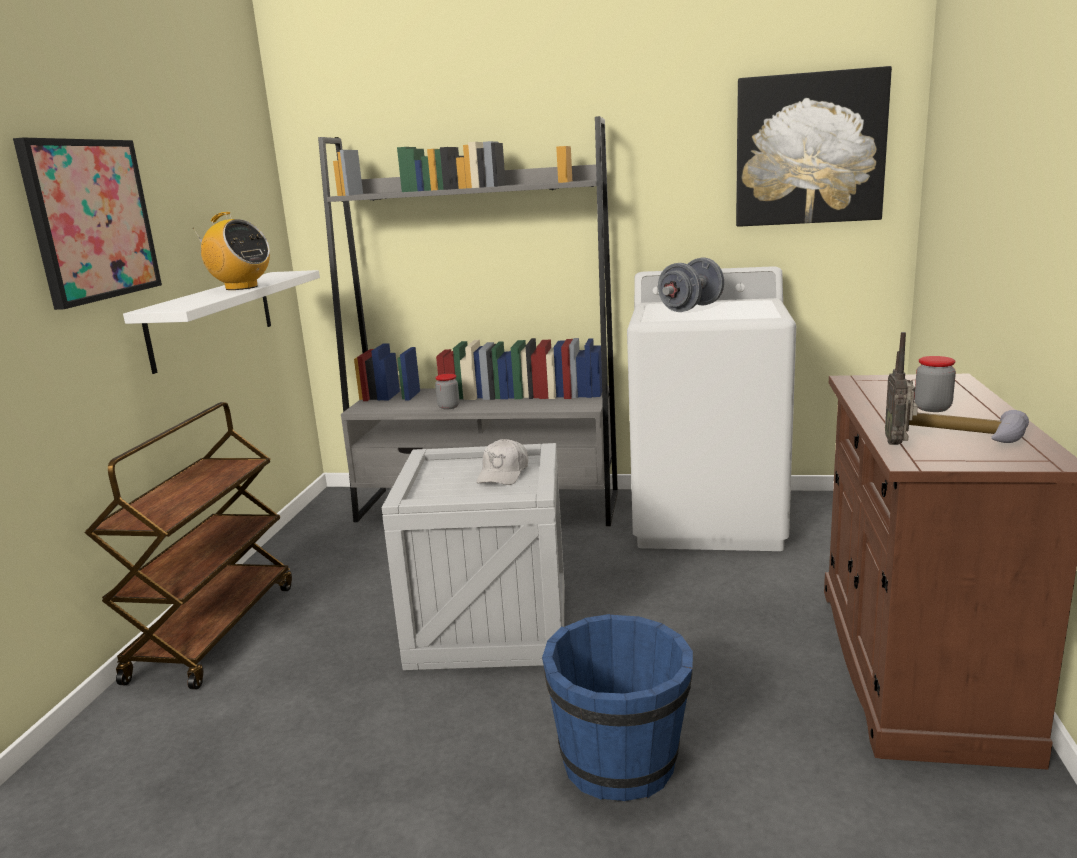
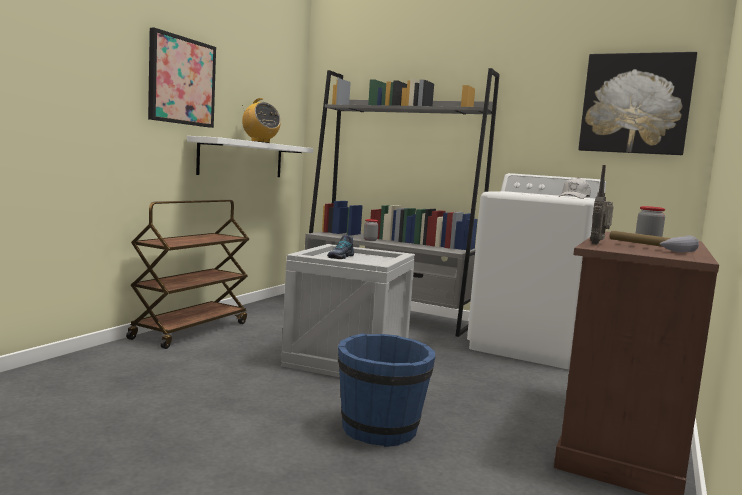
camera: 15 degrees right, 10 degrees down
white cap [476,439,528,485] -> white cap moved to [559,178,591,199]
grey dumbbell [658,258,724,312] -> none
none -> shoe [327,235,354,259]

